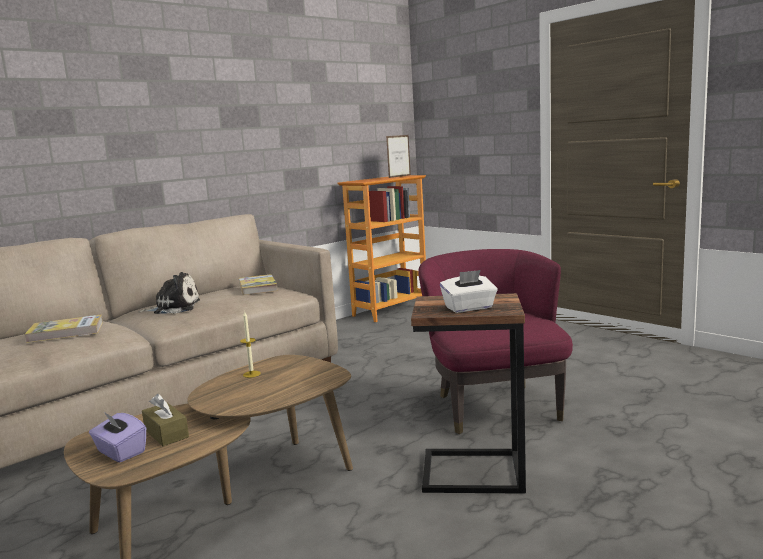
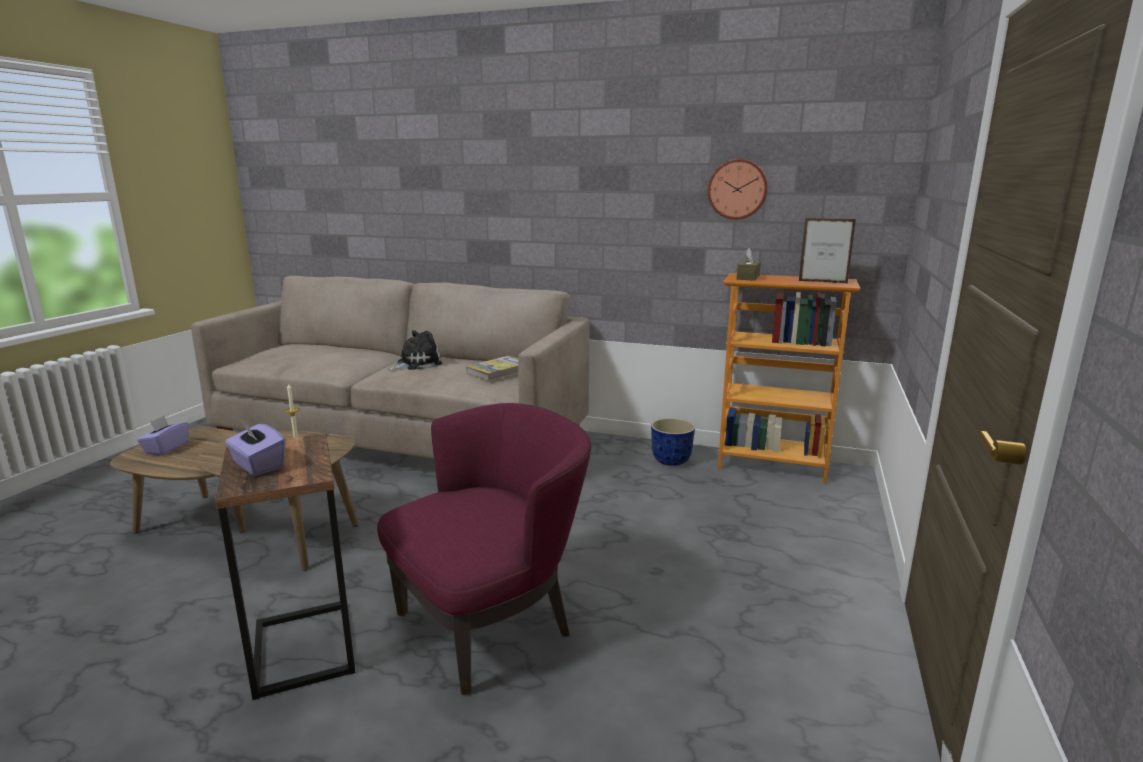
camera: 60 degrees right, 5 degrees up
book [25,315,103,343] -> none
plush toy [139,272,200,314] -> plush toy turned 90 degrees counterclockwise [387,330,443,370]
brown tissue box [142,394,189,446] -> brown tissue box moved to [737,248,761,281]
white tissue box [440,270,498,313] -> purple tissue box [225,422,286,476]
none -> planter [651,418,695,466]
none -> wall clock [708,159,768,220]

